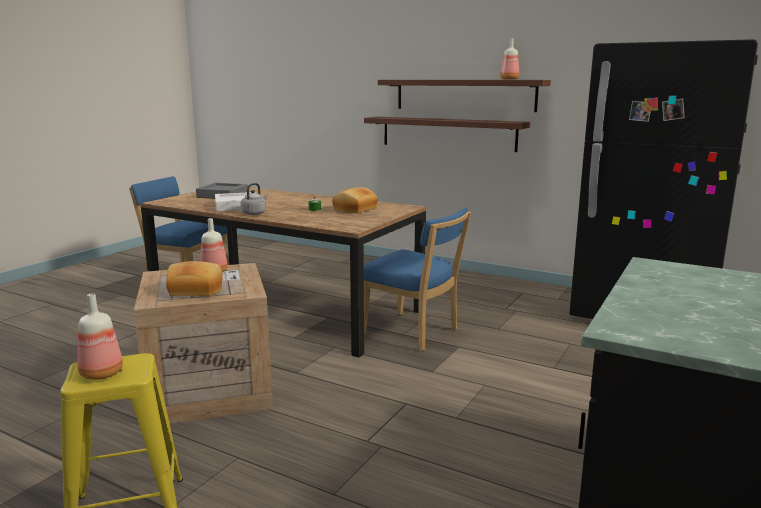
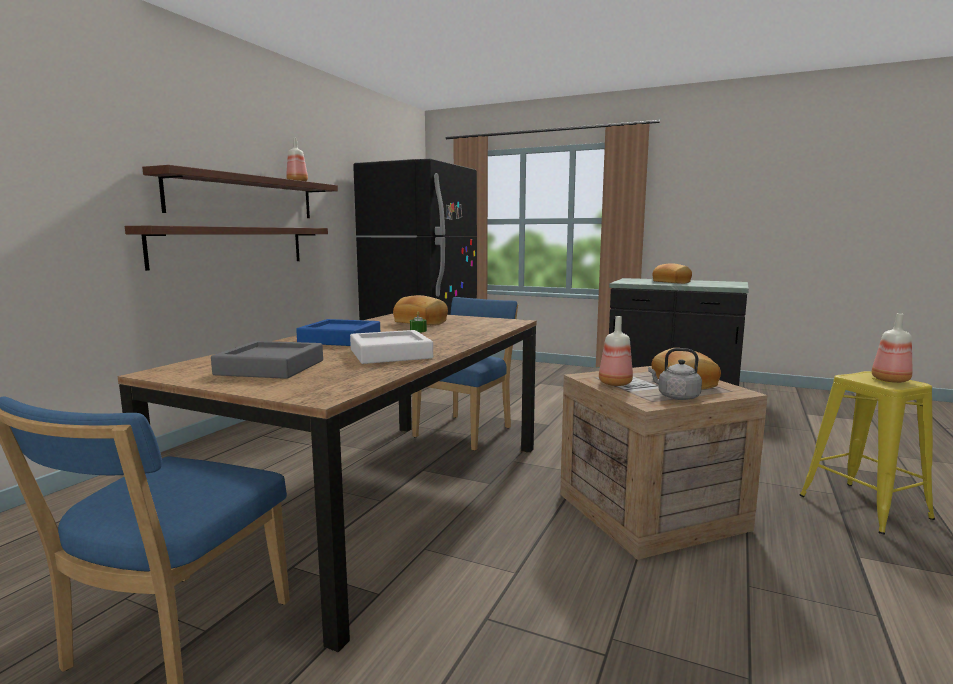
camera: 95 degrees left, 5 degrees down
grey kettle [241,183,268,215] -> grey kettle moved to [648,348,702,400]
none -> blue tray [296,319,380,346]
none -> bread [652,263,692,284]

